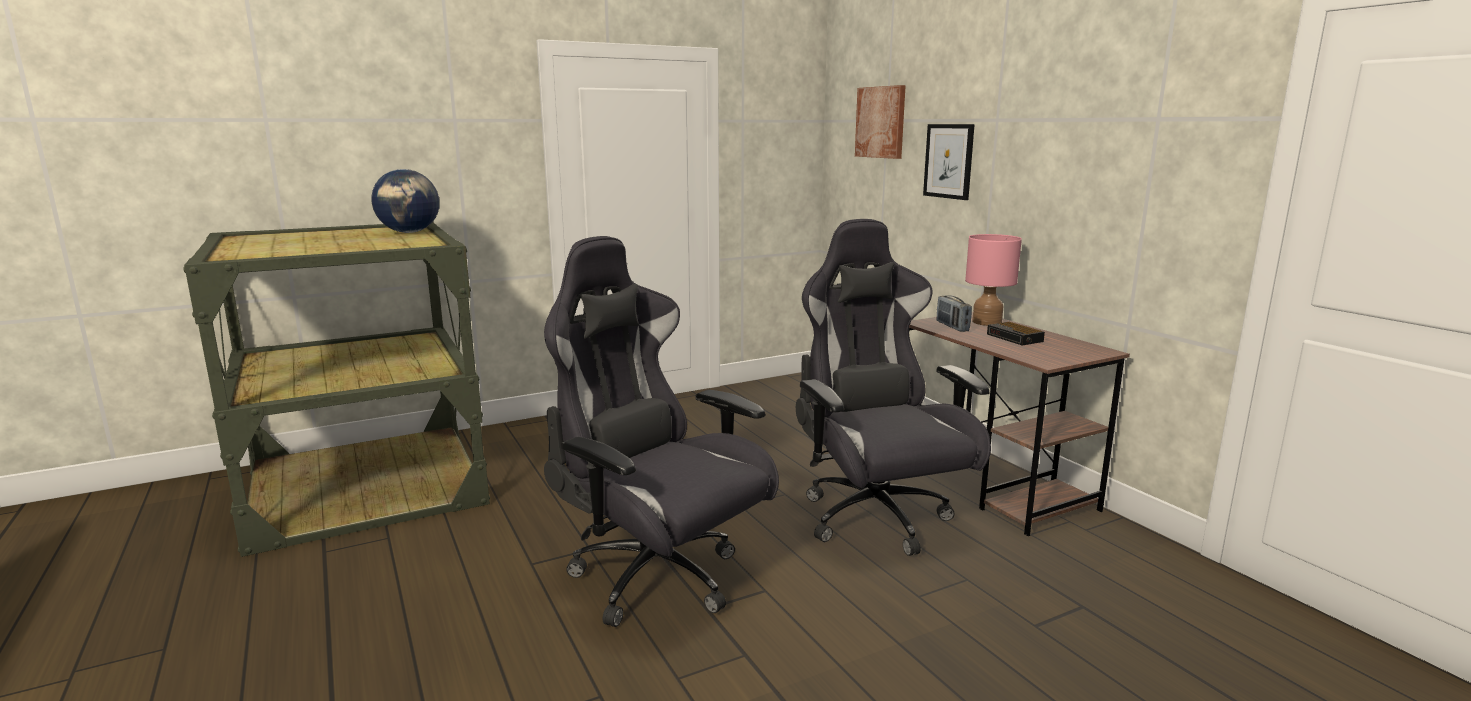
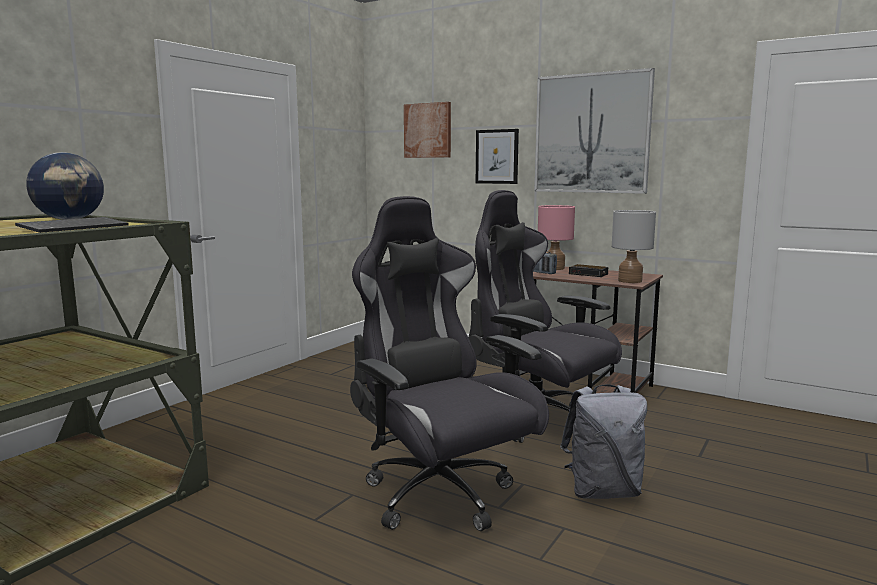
camera: 30 degrees left, 5 degrees down
black office chair [544,236,779,627] -> black office chair turned 45 degrees clockwise [350,196,549,531]
none -> keyboard [15,217,128,233]
none -> picture [534,68,655,194]
none -> grey backpack [560,384,647,499]
none -> grey table lamp [612,210,656,283]

